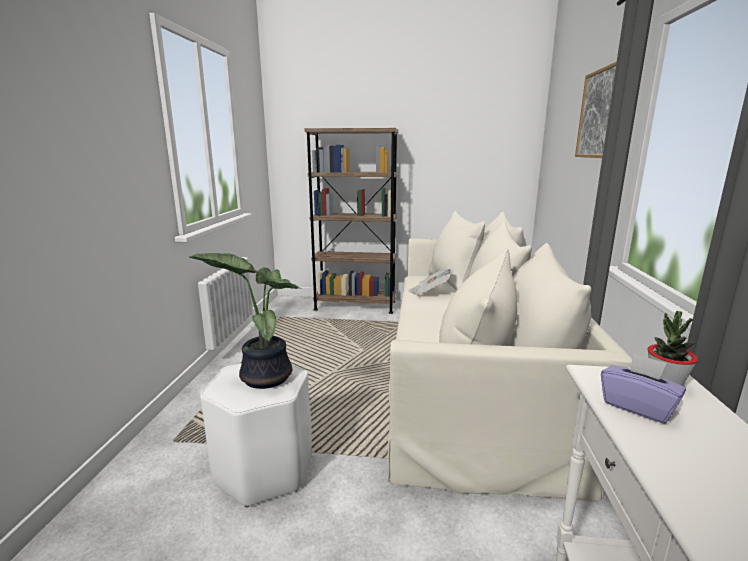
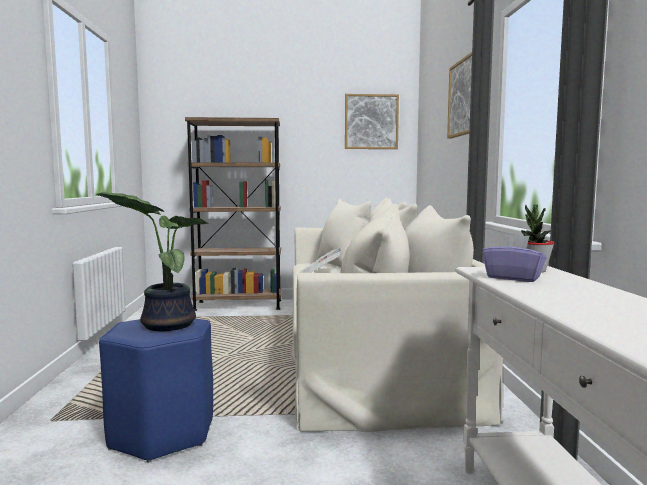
camera: 10 degrees left, 10 degrees down
white stool [200,364,312,508] -> blue stool [99,318,213,462]
none -> picture [345,94,399,149]

